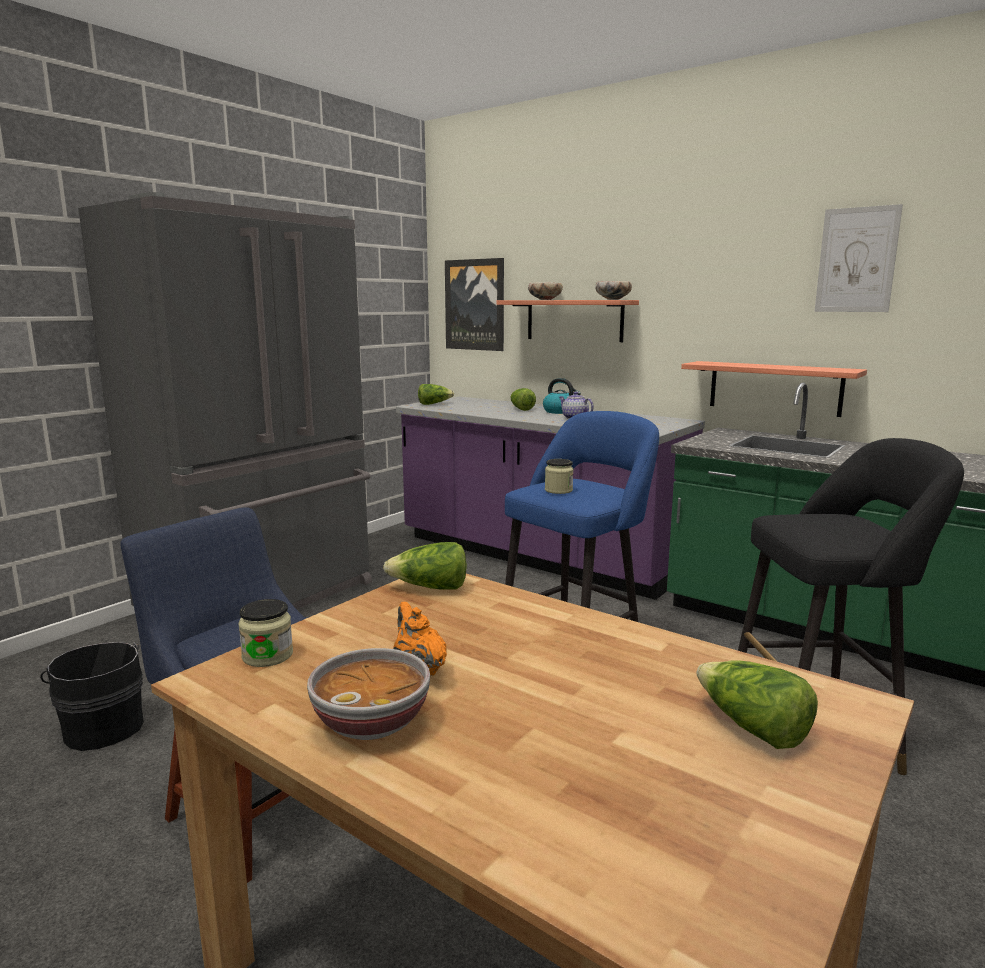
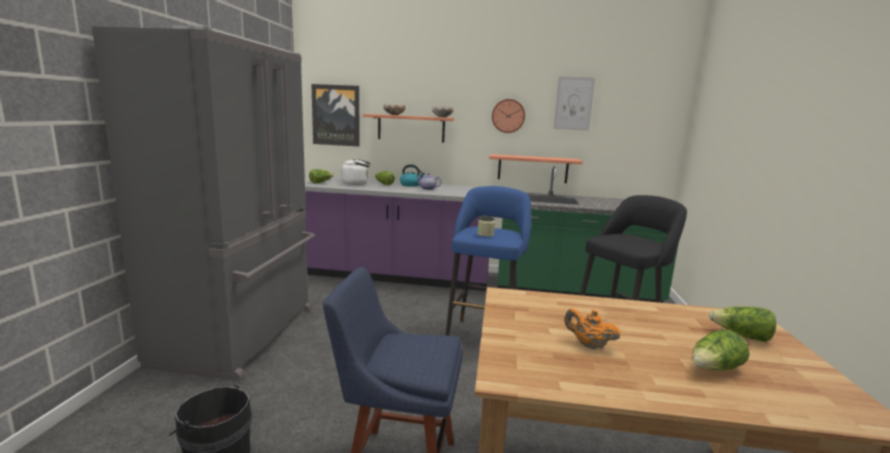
camera: 30 degrees left, 0 degrees up
jar [238,599,293,667] -> none
bowl [307,648,430,740] -> none
lettuce [383,542,467,590] -> lettuce moved to [692,330,750,370]
none -> white kettle [342,158,370,185]
none -> wall clock [492,99,525,133]

